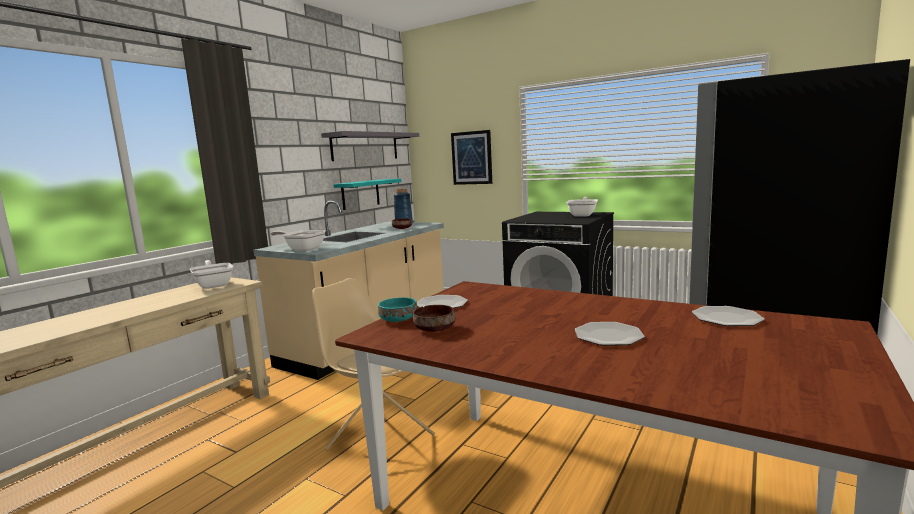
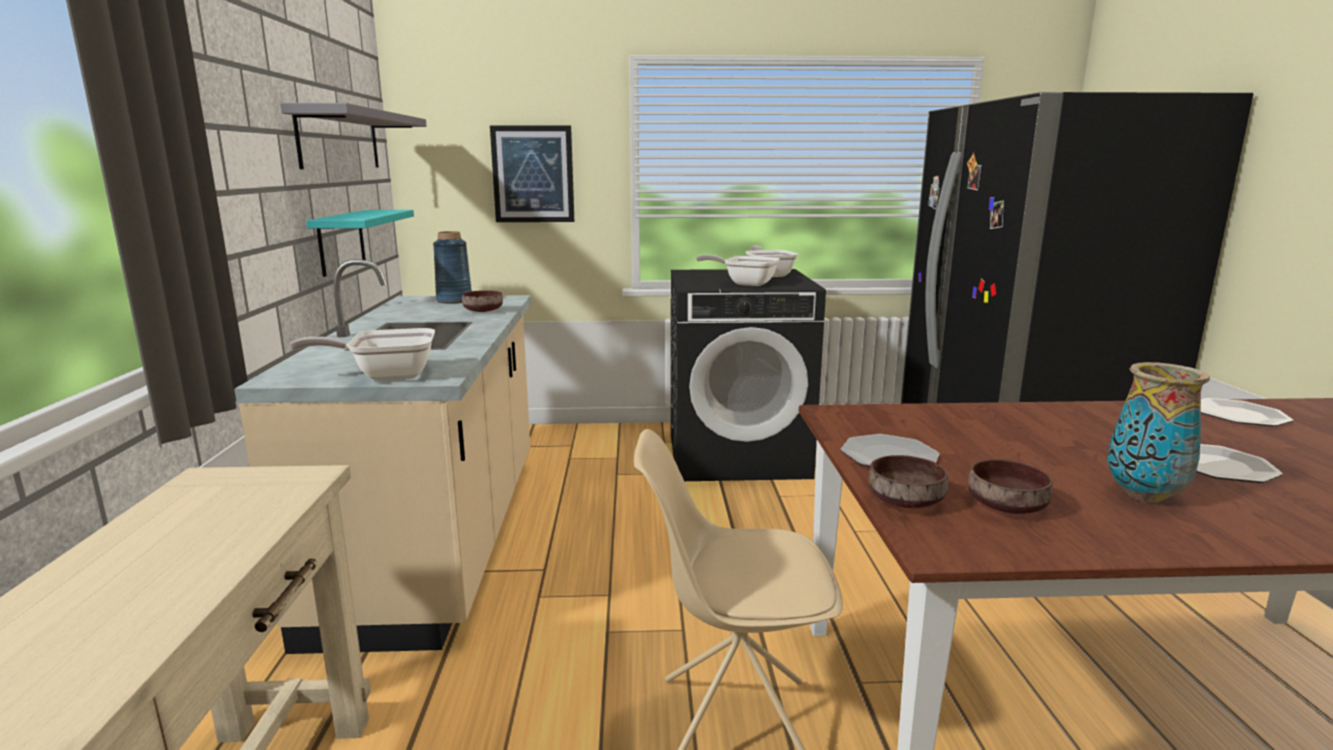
camera: 35 degrees left, 5 degrees up
frying pan [190,260,233,289] -> frying pan moved to [696,255,780,286]
turquoise bowl [378,297,417,322] -> brown bowl [868,455,948,508]
none -> vase [1107,362,1210,503]

